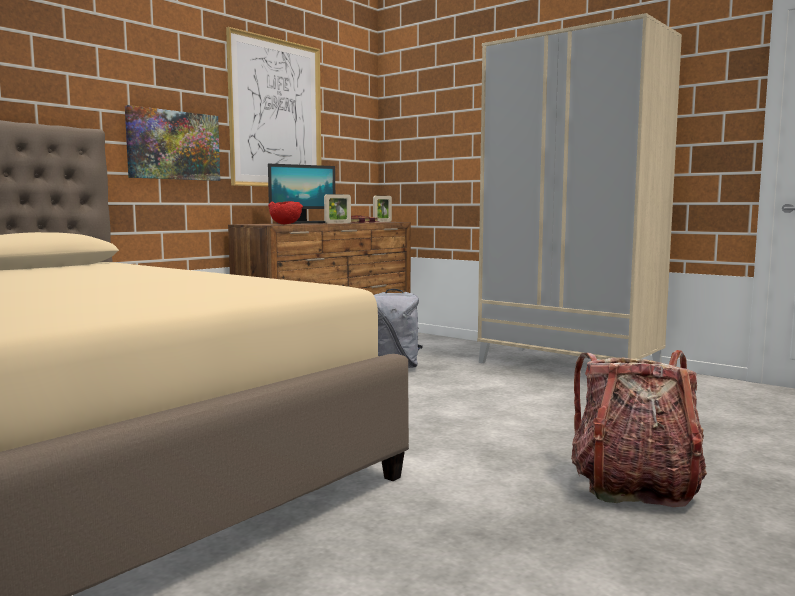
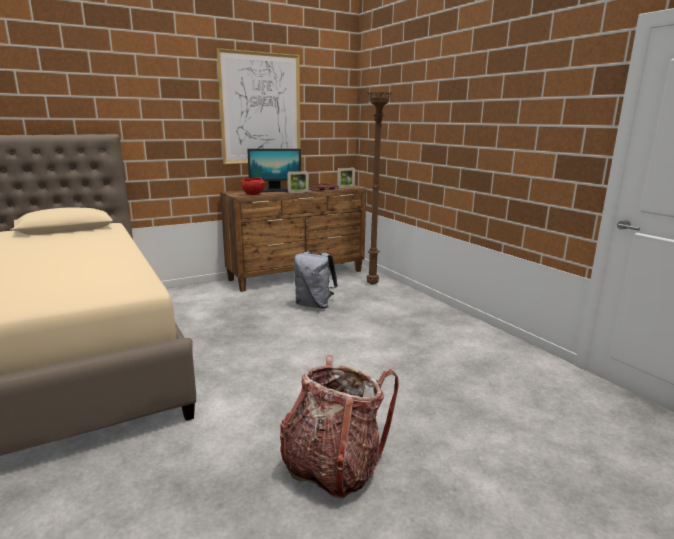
camera: 20 degrees right, 10 degrees up
picture [125,105,220,181] -> none
beige wardrobe [477,13,682,363] -> none
none -> brown floor lamp [366,92,392,285]

